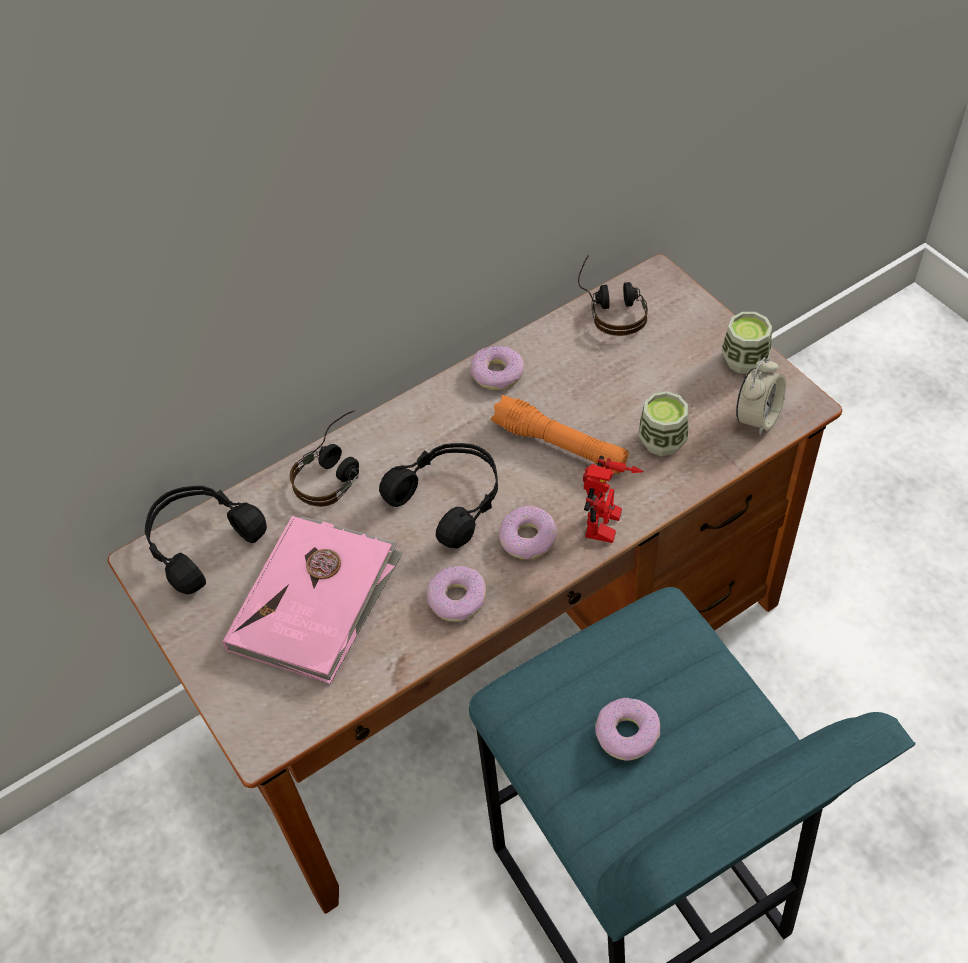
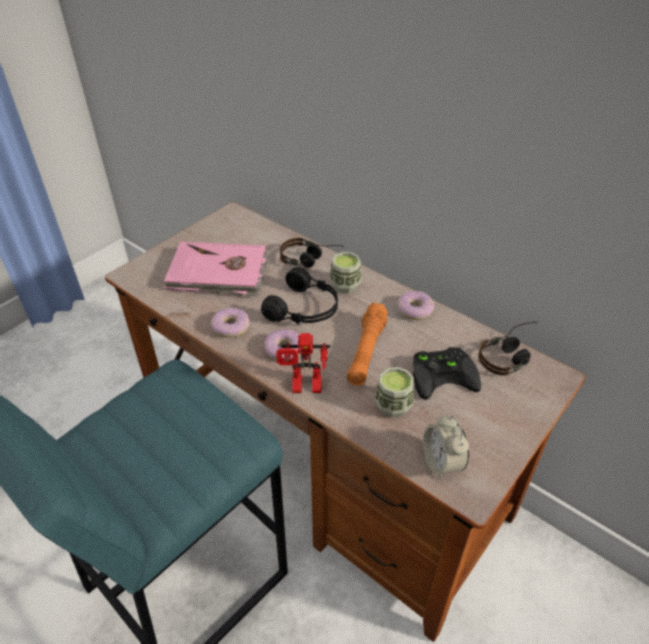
camera: 70 degrees right, 10 degrees down
black headphones [145,486,267,594] -> none
donut [595,698,660,761] -> none
cup [721,312,772,374] -> cup moved to [329,252,362,294]
alarm clock [736,357,786,436] -> alarm clock turned 60 degrees clockwise [423,414,469,479]
none -> black game controller [413,347,481,400]

